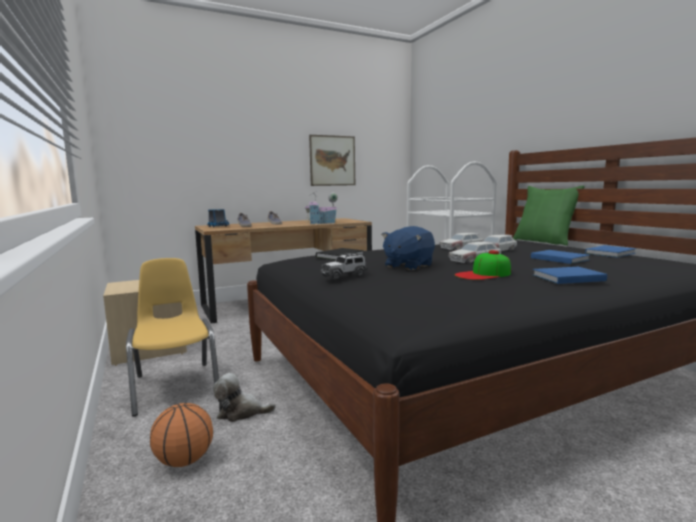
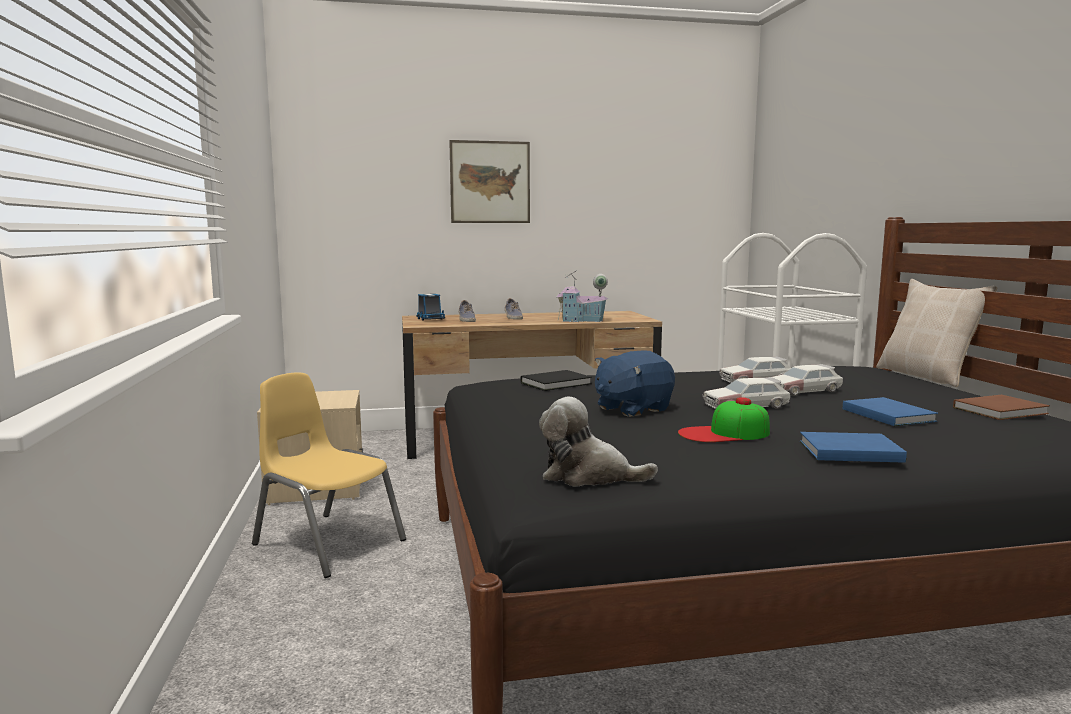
camera: 15 degrees right, 0 degrees up
yellow chair [126,258,219,417] -> yellow chair turned 45 degrees counterclockwise [252,372,406,578]
basketball [150,403,213,467] -> none
plush toy [213,373,276,422] -> plush toy moved to [539,397,658,486]
picture [309,135,355,186] -> picture moved to [449,140,530,223]
toy car [320,253,368,280] -> none
green pillow [513,185,585,246] -> beige pillow [876,279,997,387]
blue book [585,245,636,258] -> brown book [953,395,1050,420]

